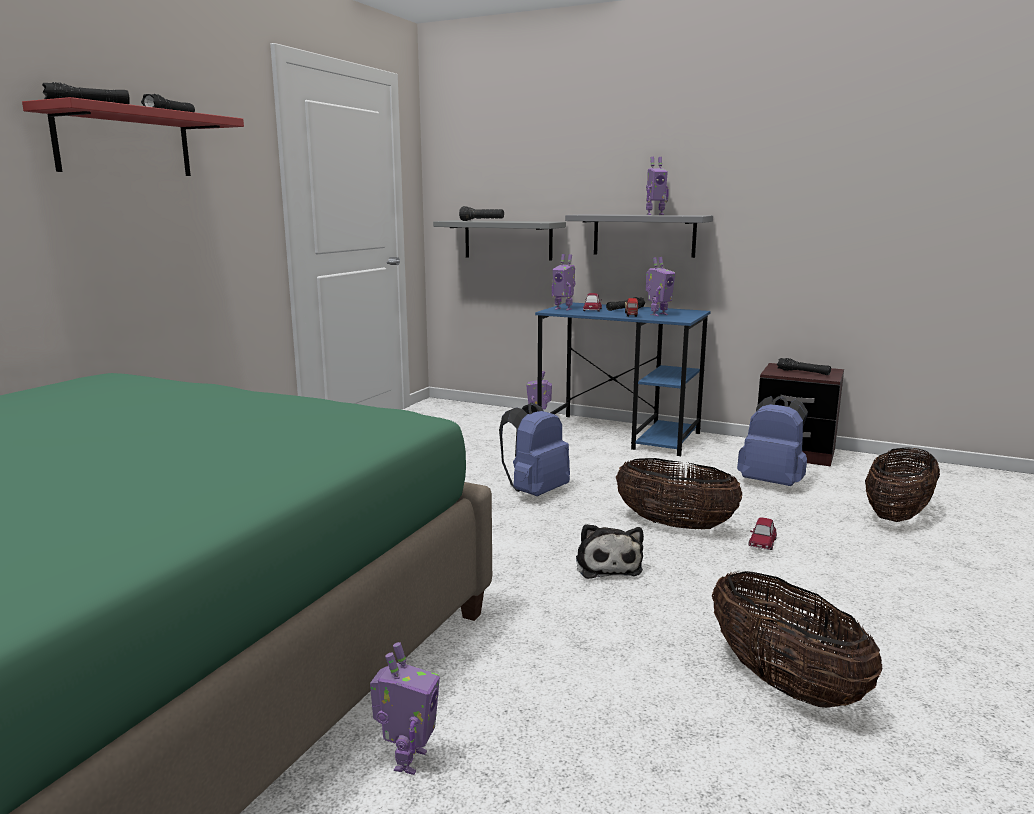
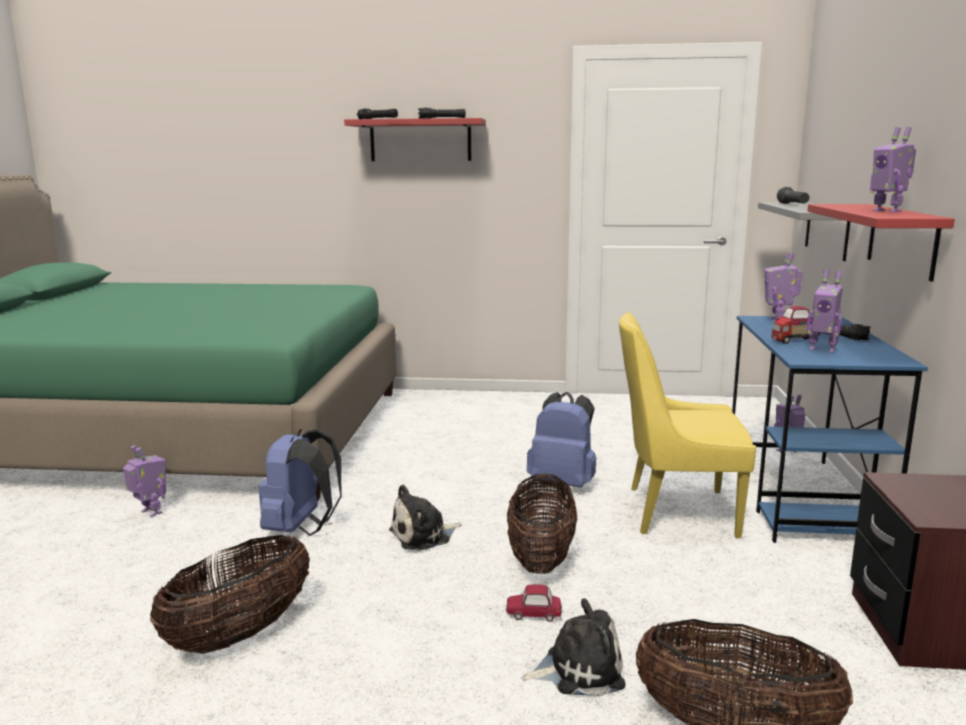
camera: 70 degrees right, 0 degrees up
toy robot [370,642,440,775] -> toy robot turned 135 degrees counterclockwise [123,445,166,517]
grey shelf [565,214,713,258] -> red shelf [807,204,955,282]
blue backpack [737,396,808,486] -> blue backpack moved to [259,429,341,536]
black flashlight [777,358,831,375] -> none
none -> plush toy [521,598,626,697]
none -> yellow chair [619,312,756,539]

